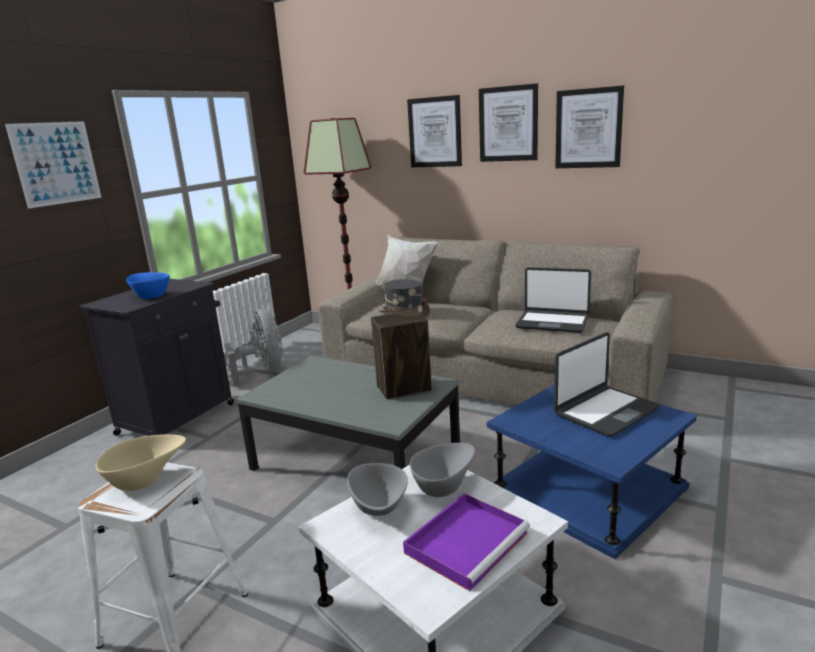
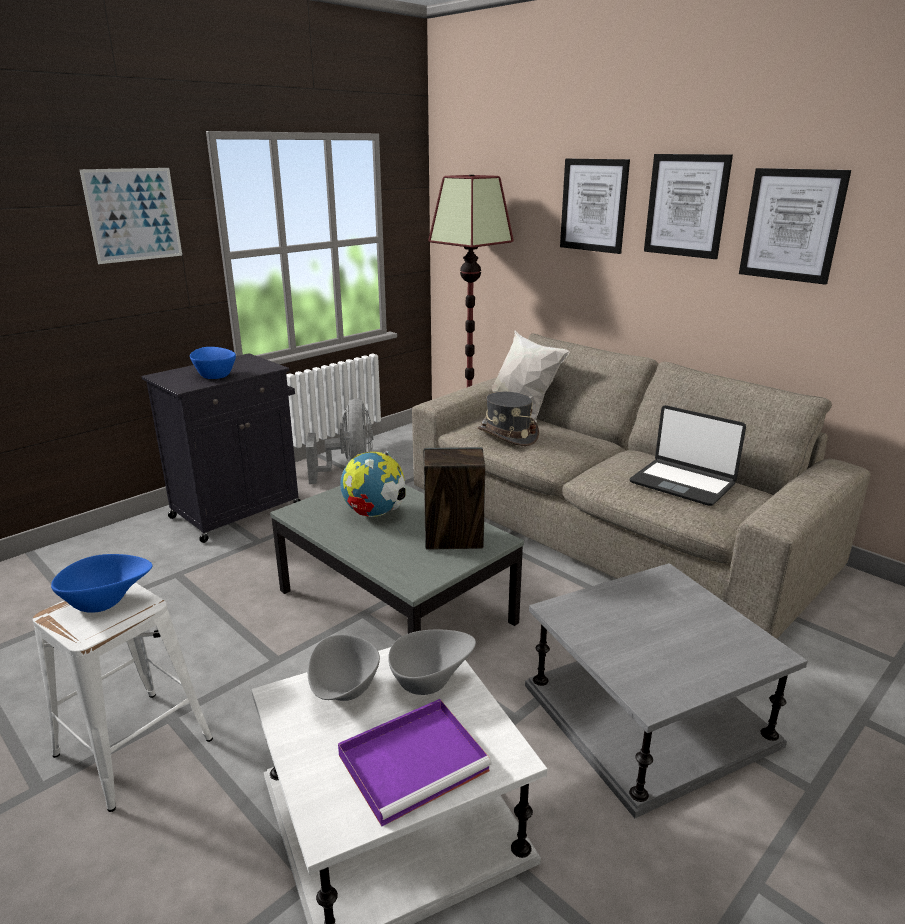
camera: 15 degrees right, 5 degrees up
beige bowl [96,434,186,491] -> blue bowl [51,554,152,613]
blue side table [487,385,697,559] -> grey side table [525,563,808,818]
laptop [554,332,660,437] -> none
none -> globe [340,451,406,517]

